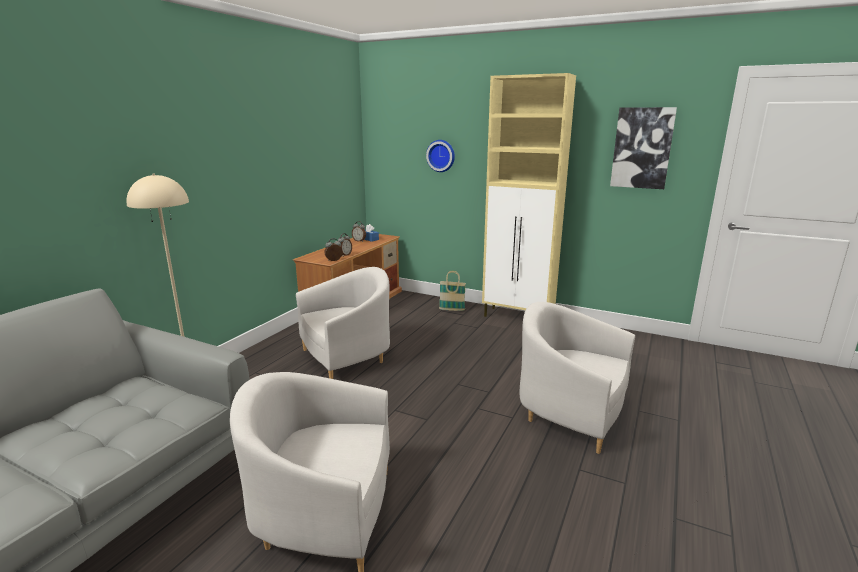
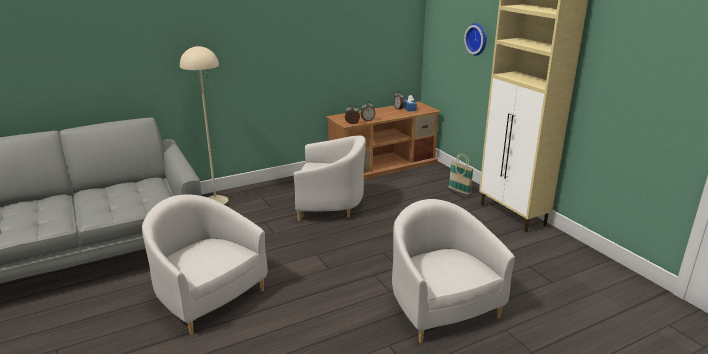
camera: 35 degrees right, 5 degrees up
picture [610,107,677,189] -> none

